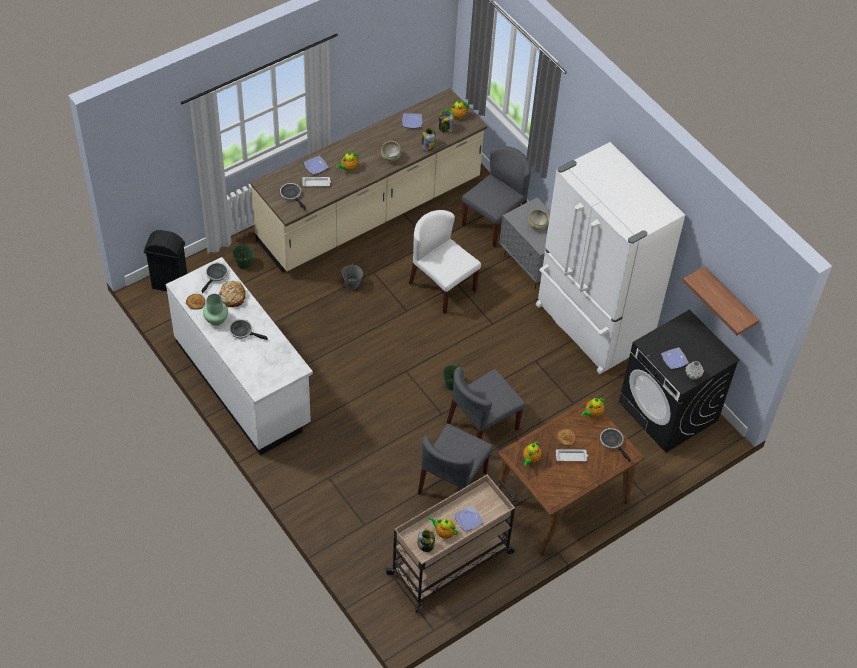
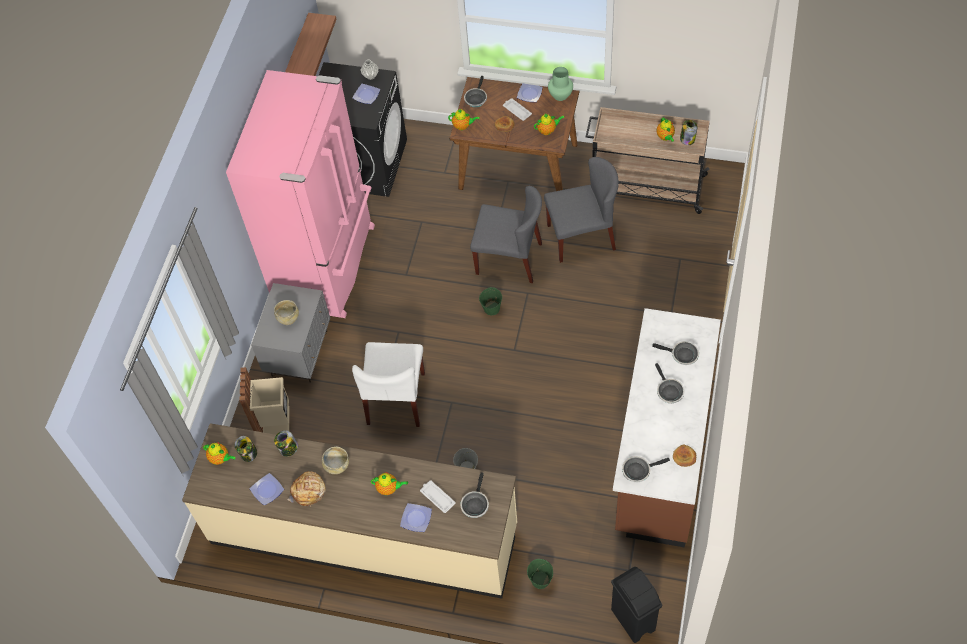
camera: 125 degrees left, 5 degrees up
white counter [166,257,313,455] -> brown counter [613,308,721,548]
green vase [203,294,228,326] -> green vase moved to [548,67,573,101]
bread [219,281,246,307] -> bread moved to [287,471,326,507]
plate [454,506,484,531] -> plate moved to [517,83,543,102]
grey chair [462,146,531,247] -> beige trash can [240,367,289,435]
white fridge [536,142,685,374] -> pink fridge [226,70,375,318]
none -> frying pan [652,341,699,365]

